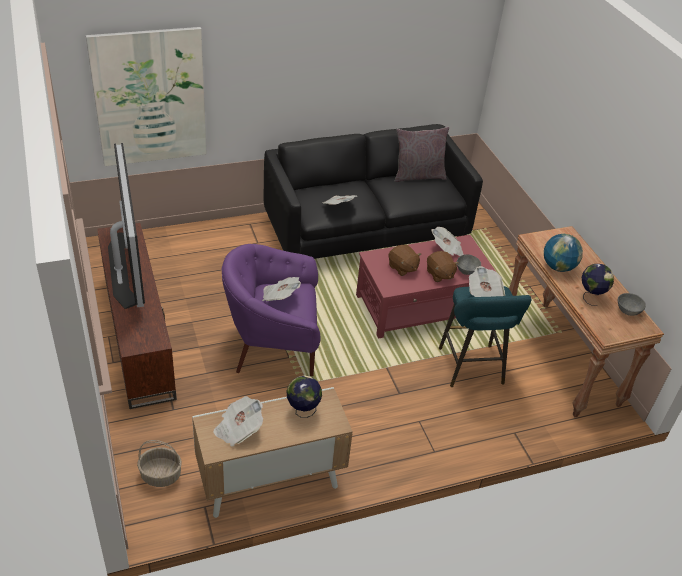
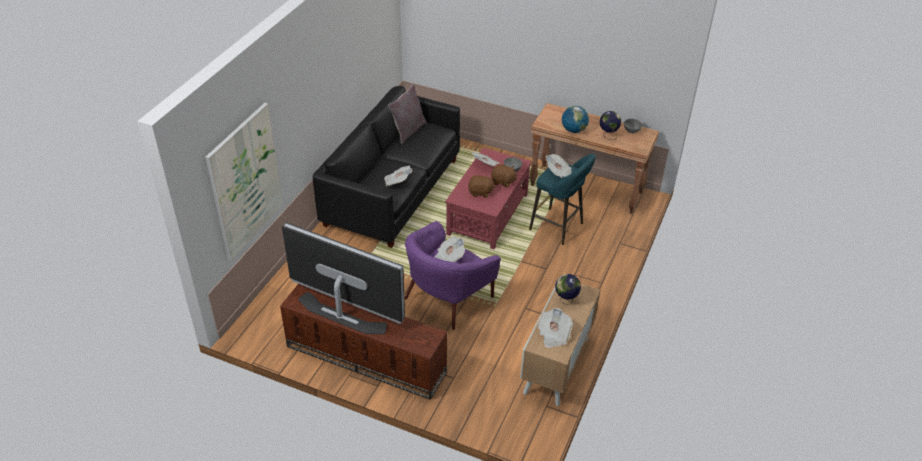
camera: 45 degrees left, 0 degrees up
basket [137,440,182,487] -> none

